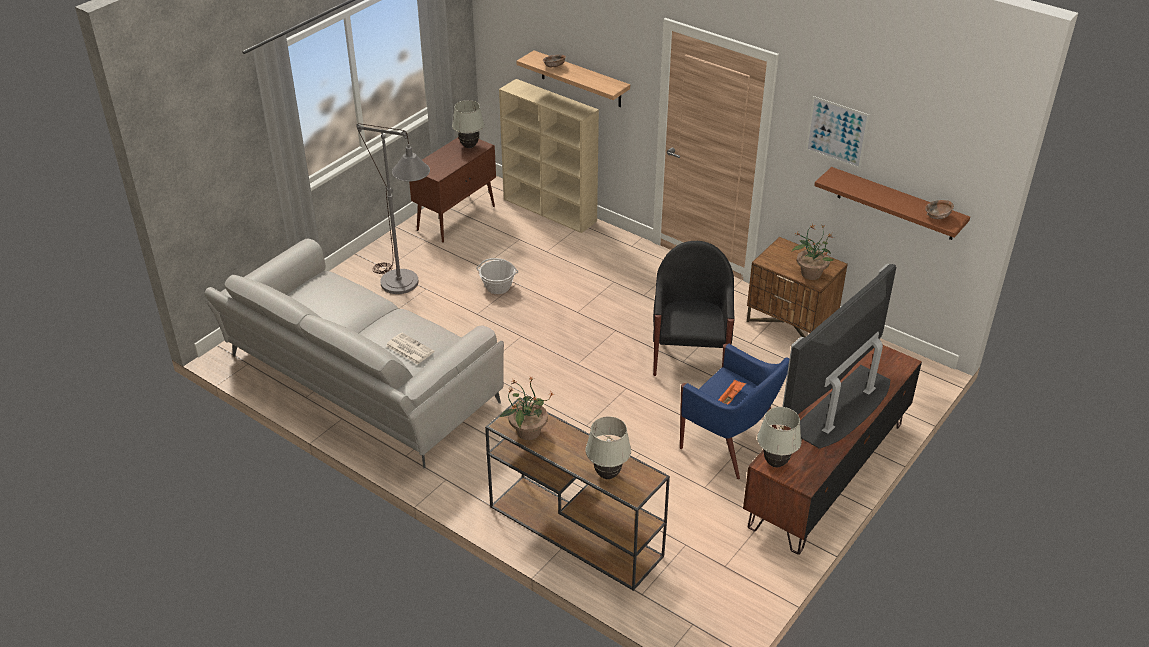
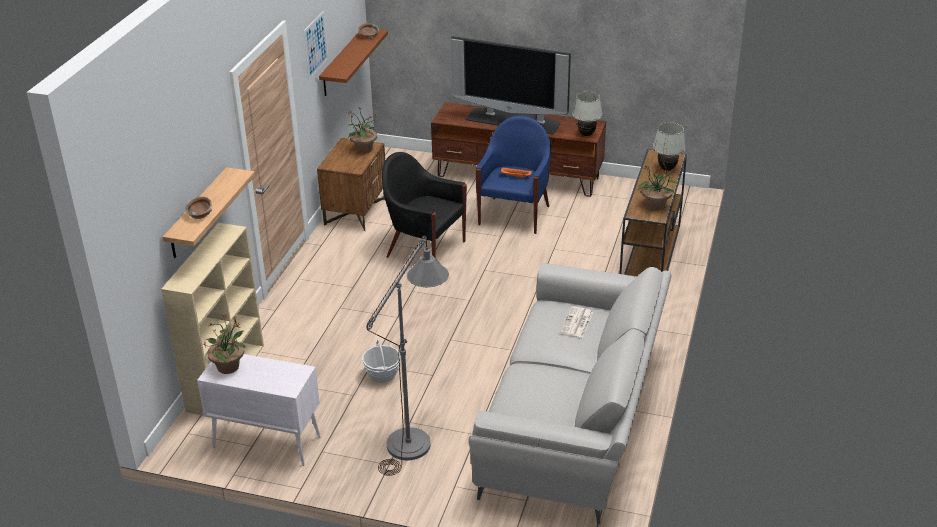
camera: 110 degrees left, 5 degrees down
brown cabinet [409,137,496,243] -> white cabinet [197,354,321,466]
white table lamp [452,100,484,148] -> potted plant [203,314,246,374]
black armchair [653,241,735,376] -> black armchair turned 45 degrees clockwise [382,152,467,258]

